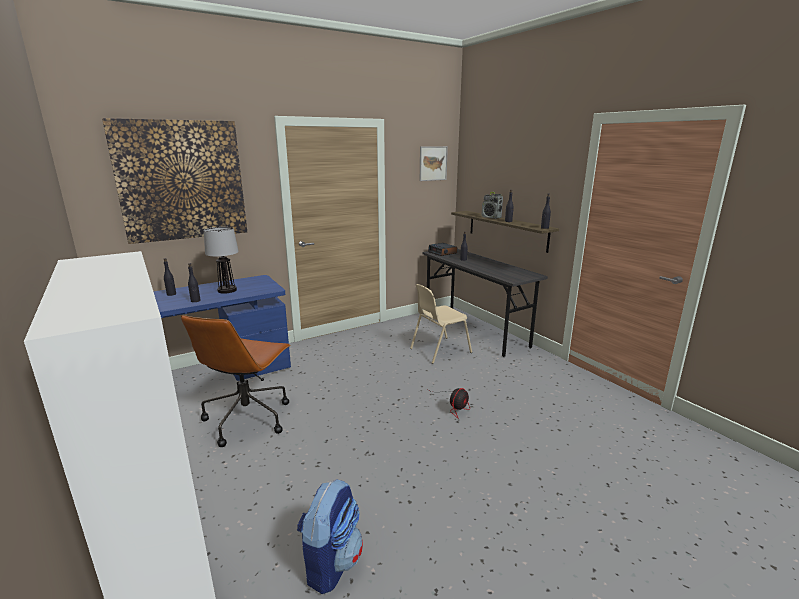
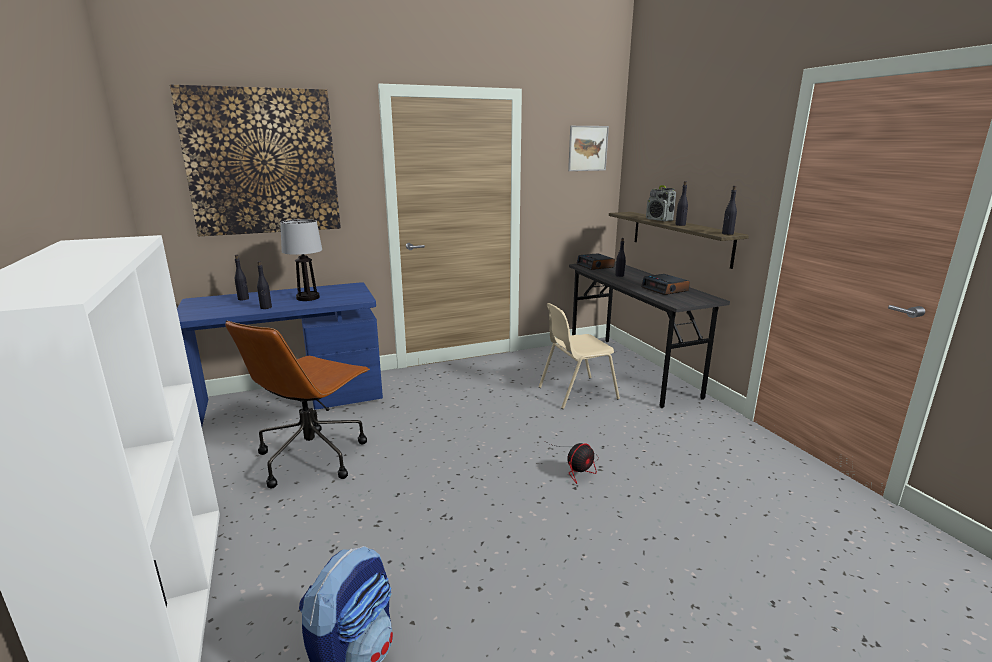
camera: 10 degrees right, 0 degrees up
none -> alarm clock [641,274,690,295]

